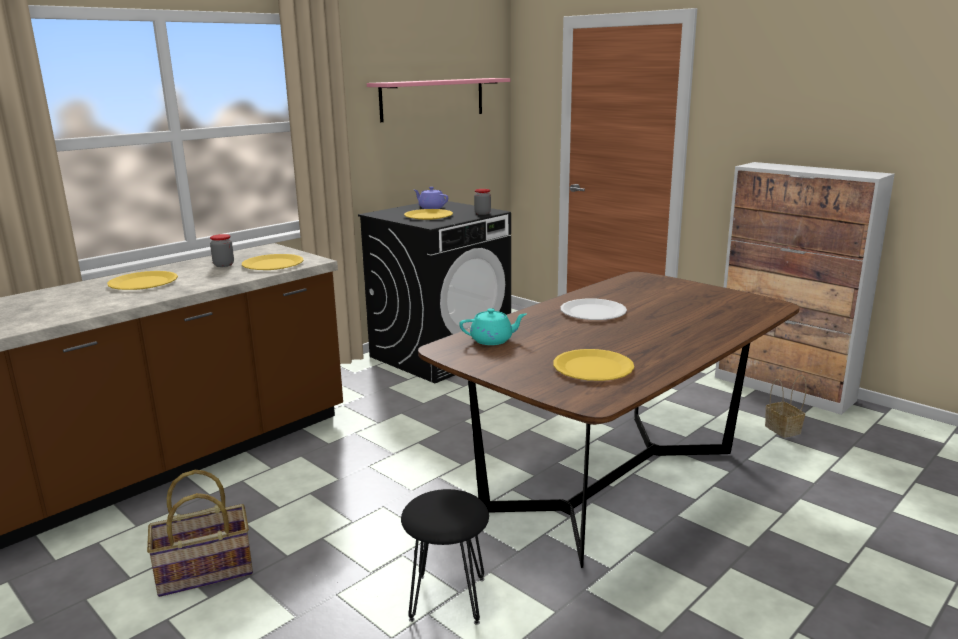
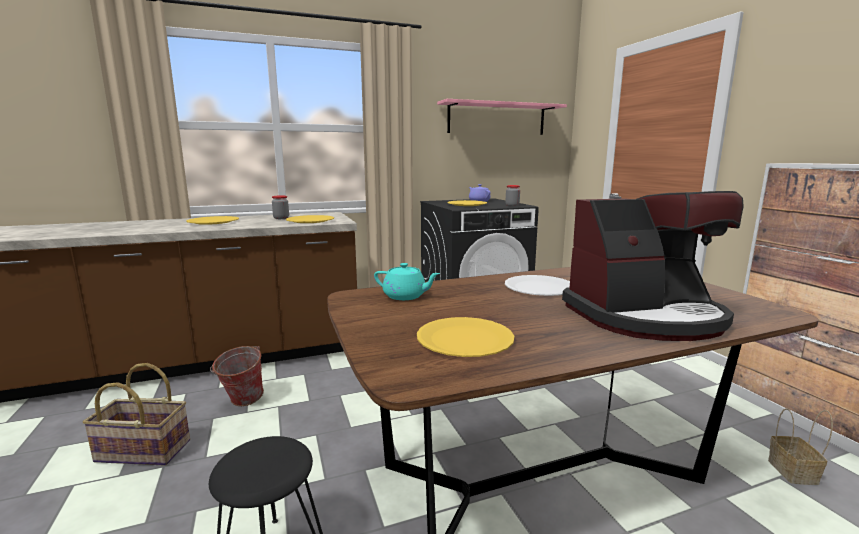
camera: 25 degrees right, 5 degrees down
none -> bucket [210,346,264,406]
none -> coffee machine [562,191,744,341]

